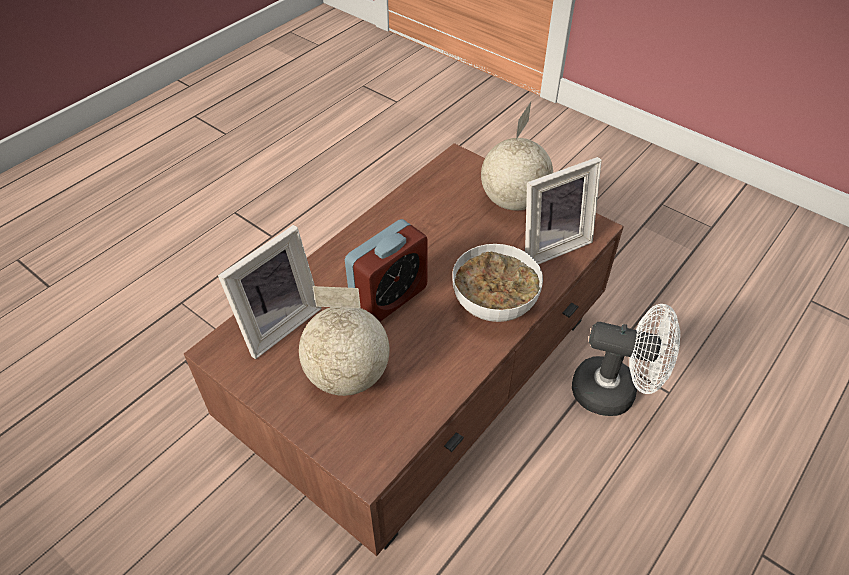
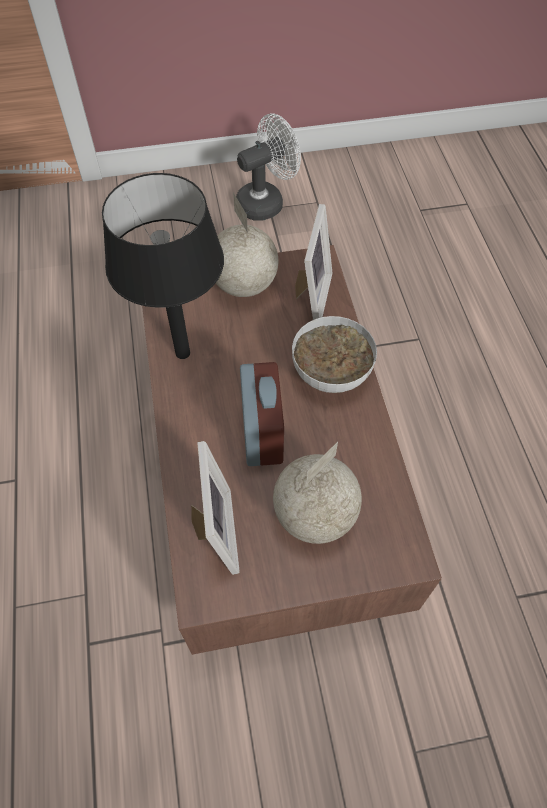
camera: 50 degrees left, 10 degrees up
white fan [572,304,680,416] -> white fan moved to [236,113,301,221]
none -> black table lamp [102,173,224,359]

